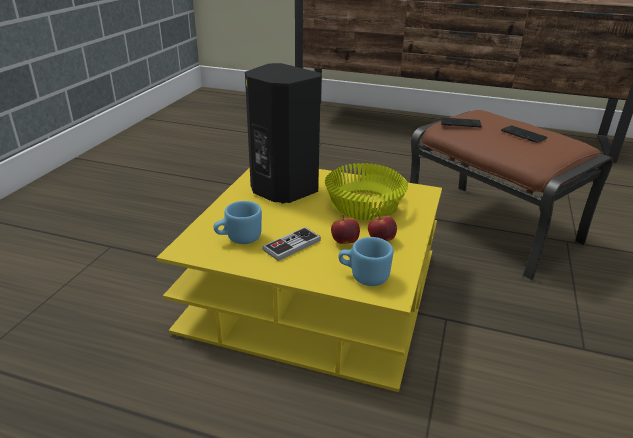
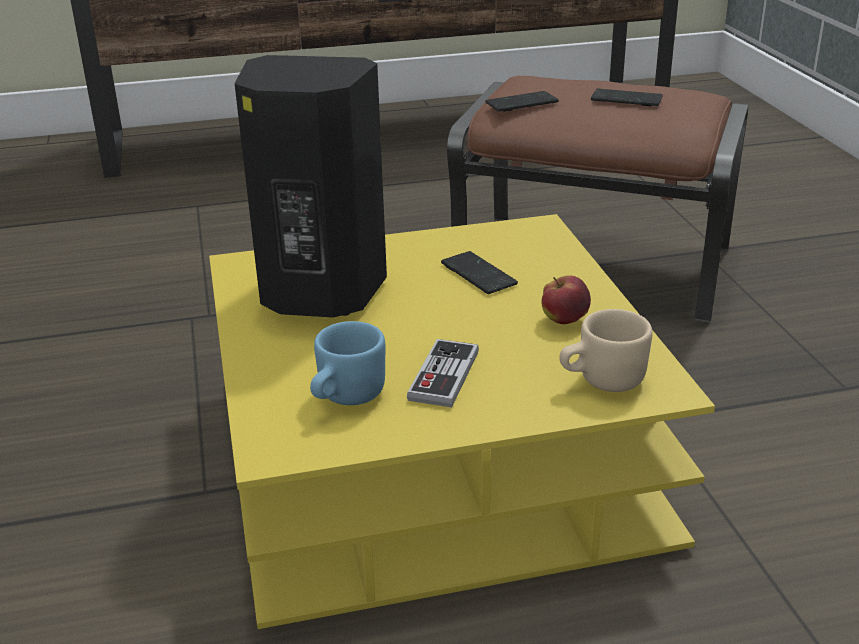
camera: 30 degrees left, 0 degrees up
yellow bowl [325,163,408,220] -> phone [441,251,518,294]
apple [331,215,360,244] -> none
blue mug [339,237,393,286] -> beige mug [559,309,652,392]

